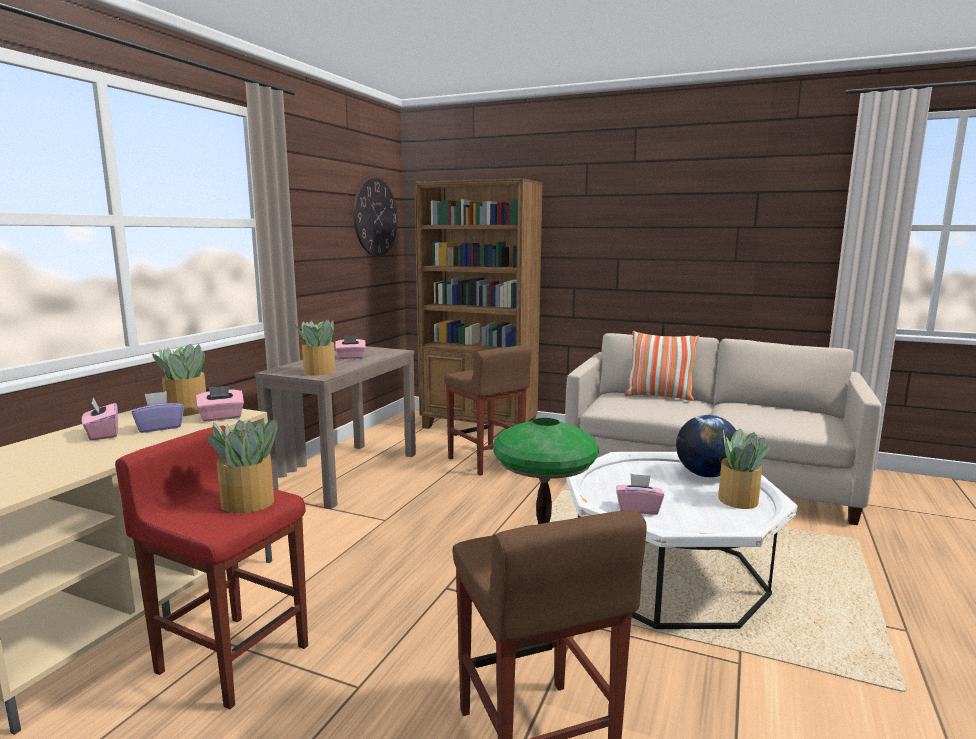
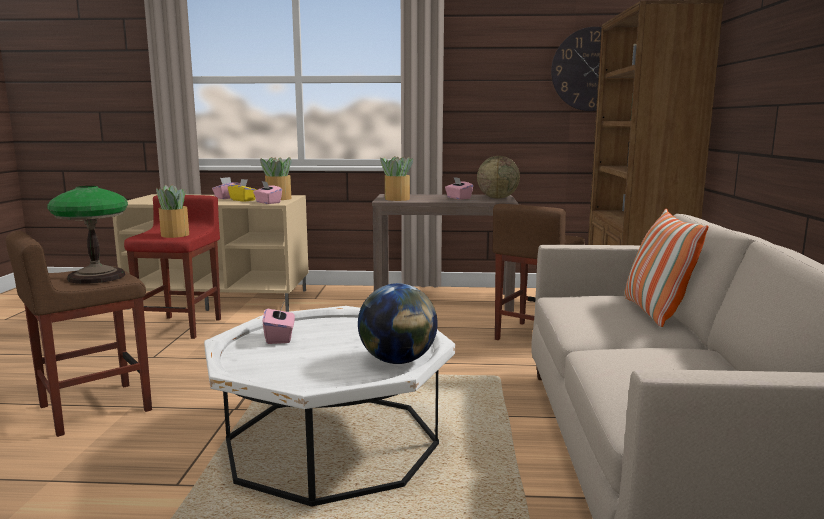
camera: 70 degrees right, 0 degrees up
purple tissue box [132,391,184,433] -> yellow tissue box [228,179,257,202]
potted plant [718,429,771,509] -> none
none -> globe [477,156,520,199]

